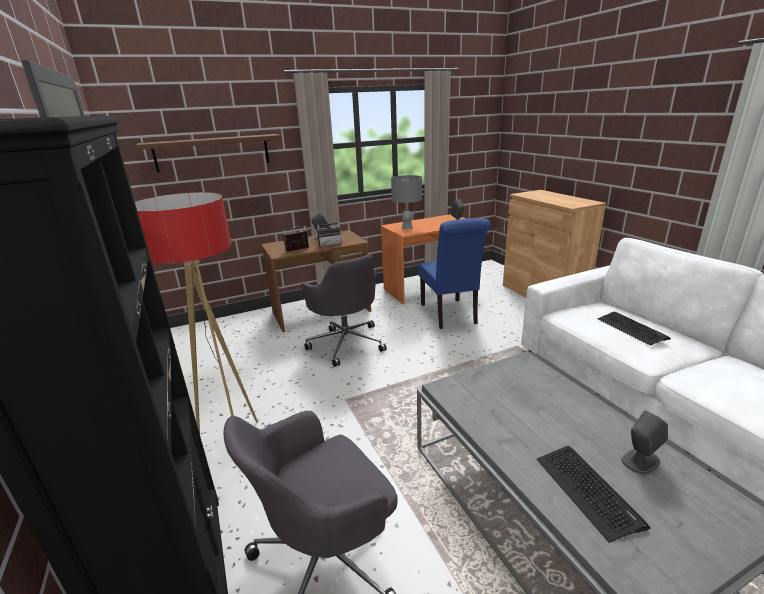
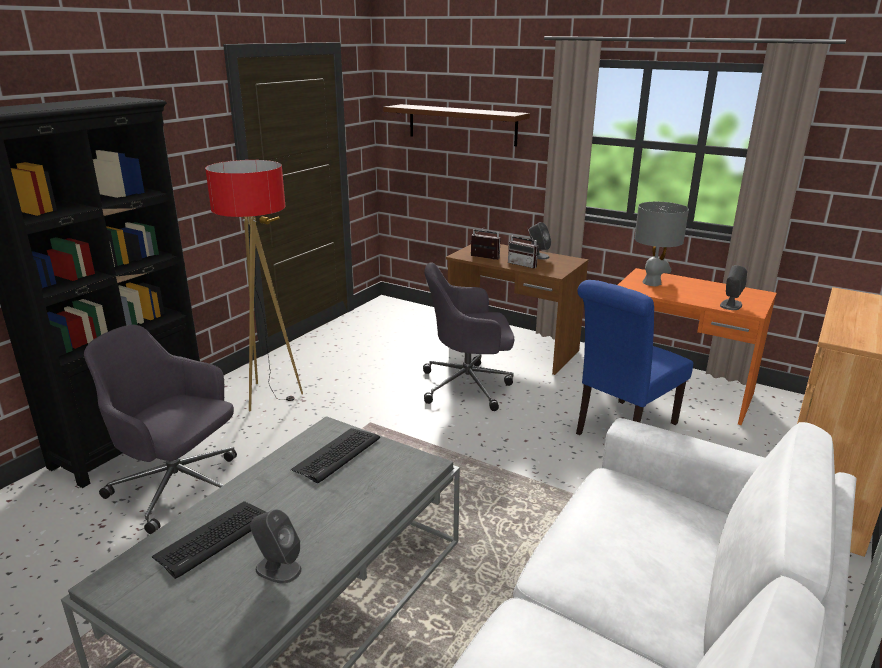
camera: 55 degrees right, 0 degrees up
grey office chair [301,255,387,367] -> grey office chair turned 60 degrees clockwise [423,262,514,411]
keyboard [598,312,671,345] -> keyboard moved to [291,428,380,483]

